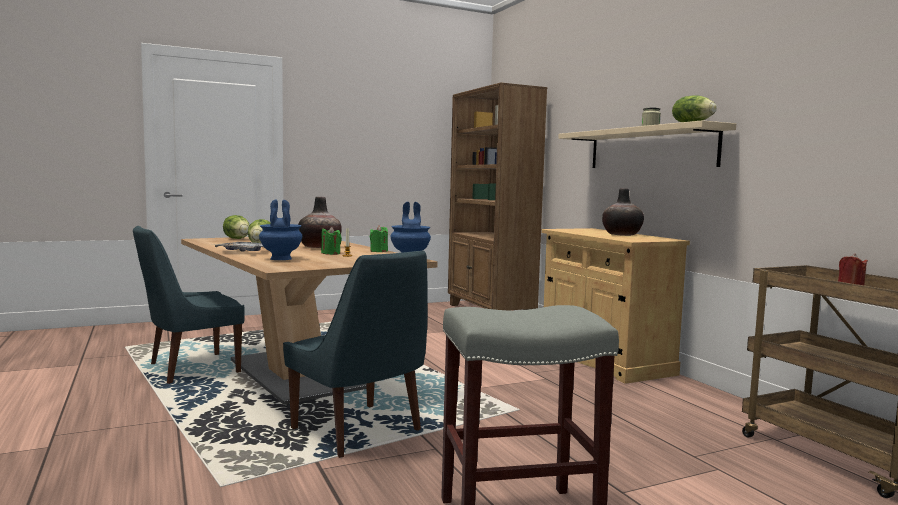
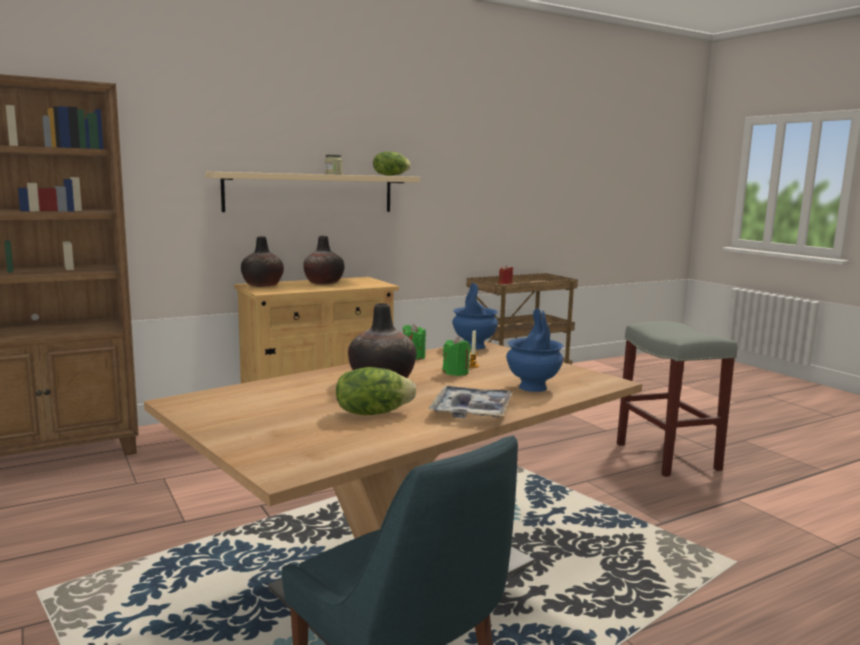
camera: 95 degrees left, 5 degrees up
lettuce [223,215,250,239] -> none
blue chair [283,250,428,458] -> none
none -> vase [241,236,284,287]

